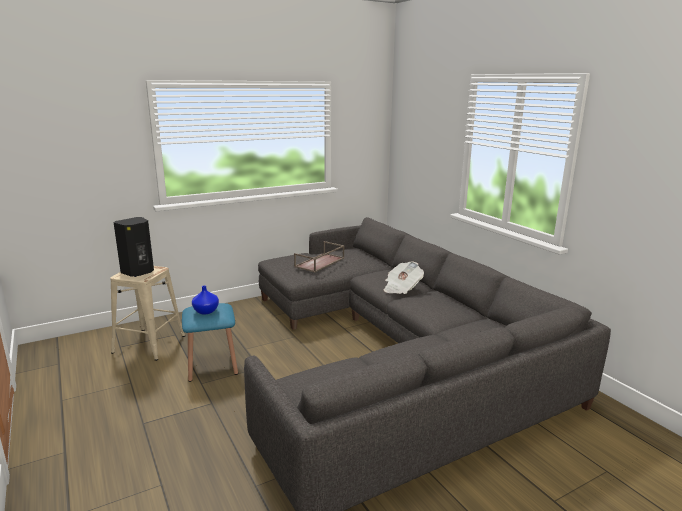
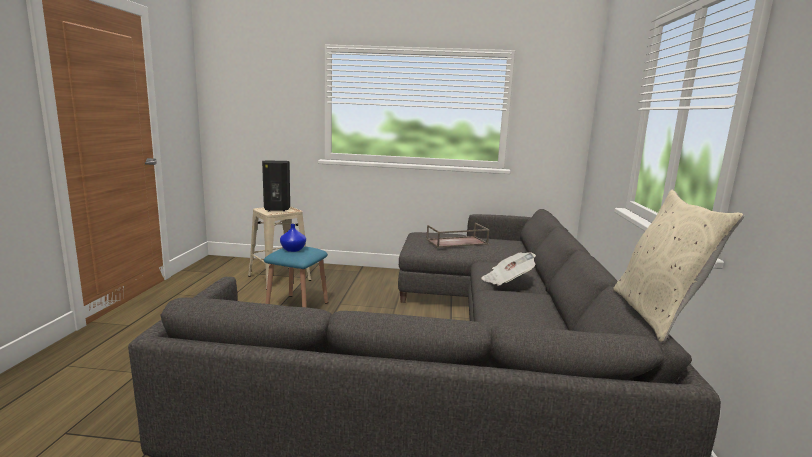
camera: 35 degrees right, 5 degrees down
none -> beige pillow [613,190,745,342]

